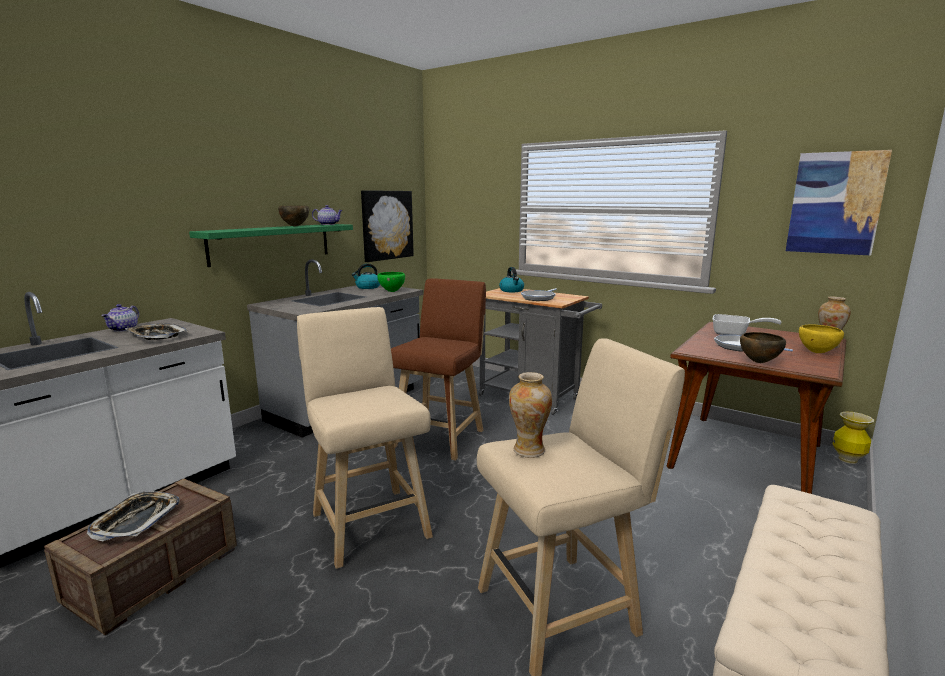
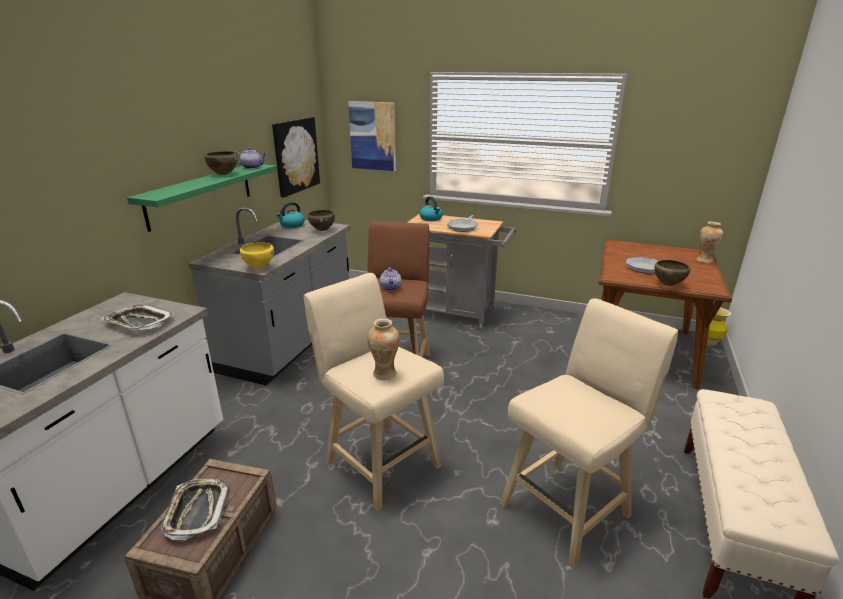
camera: 15 degrees left, 10 degrees up
teapot [101,304,139,332] -> teapot moved to [380,267,402,291]
green bowl [377,272,405,292] -> brown bowl [308,210,335,231]
vase [509,372,552,458] -> vase moved to [367,318,400,380]
frying pan [712,314,782,335] -> none
picture [786,150,892,256] -> picture moved to [348,101,396,171]
yellow bowl [799,325,844,353] -> yellow bowl moved to [240,242,274,269]

